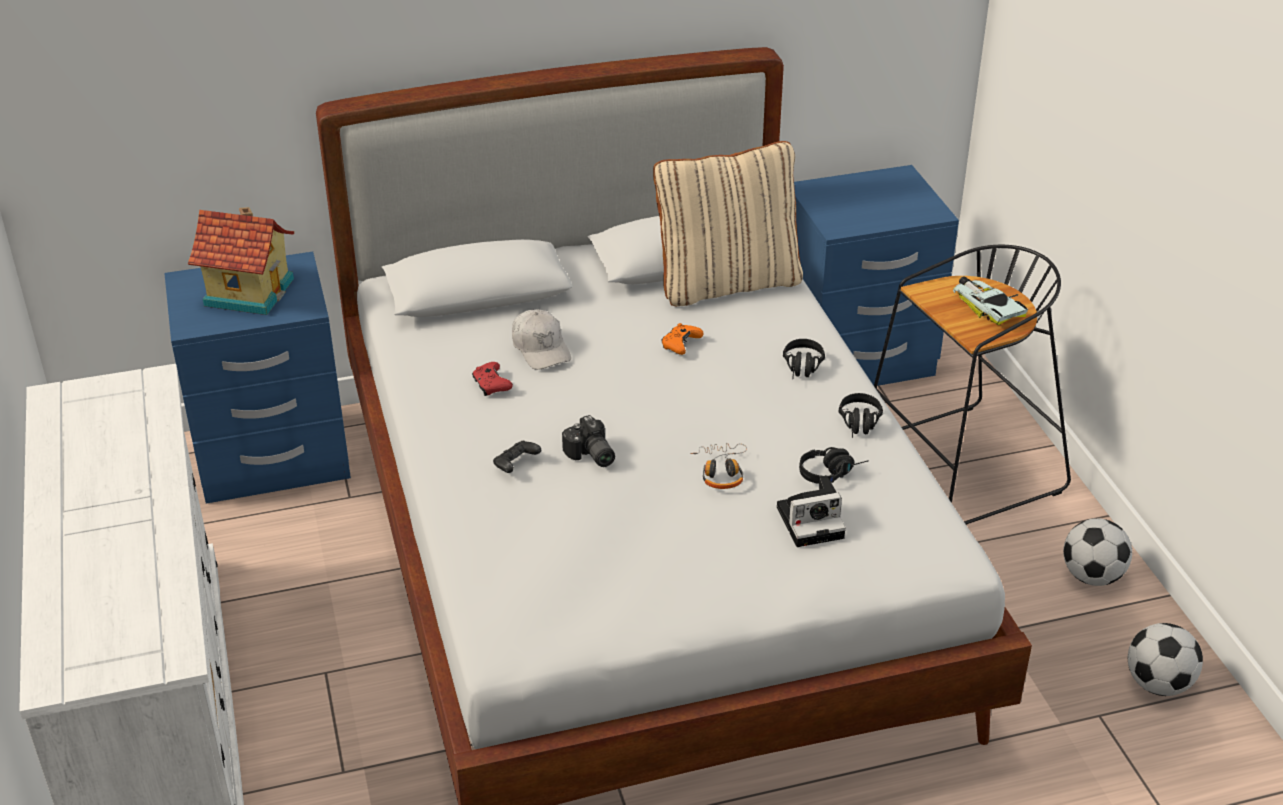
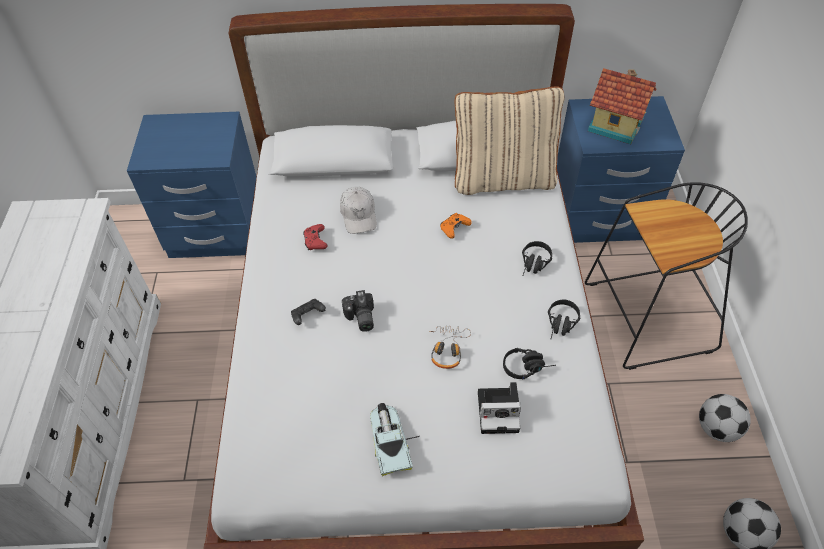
camera: 15 degrees right, 15 degrees up
toy house [188,207,294,315] -> toy house moved to [588,68,657,144]
toy car [953,276,1028,325] -> toy car moved to [370,403,420,476]

